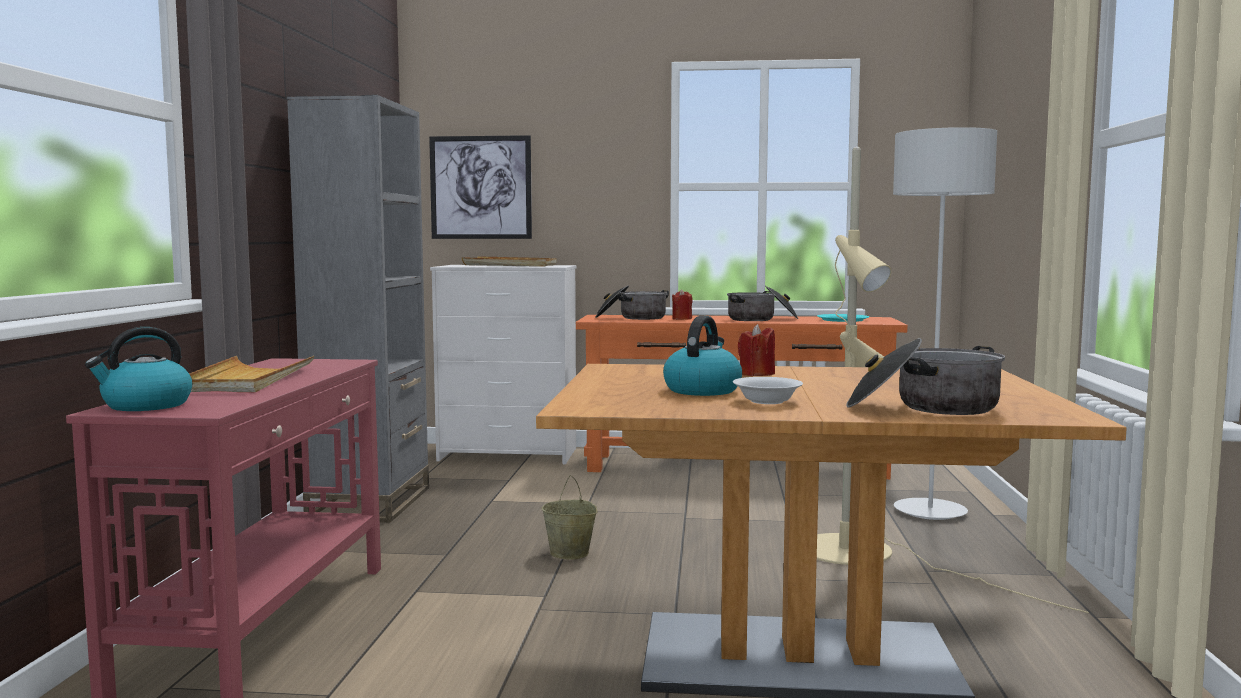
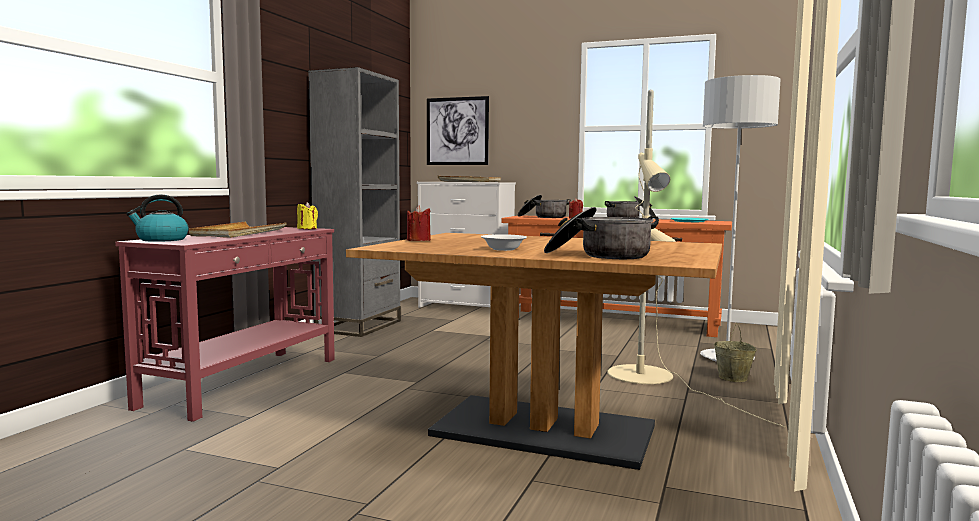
camera: 15 degrees right, 0 degrees up
beige bucket [541,475,598,560] -> beige bucket moved to [714,323,757,382]
kettle [663,316,742,396] -> none
red candle [738,324,775,376] -> red candle moved to [407,205,431,241]
none -> yellow candle [297,202,318,229]

